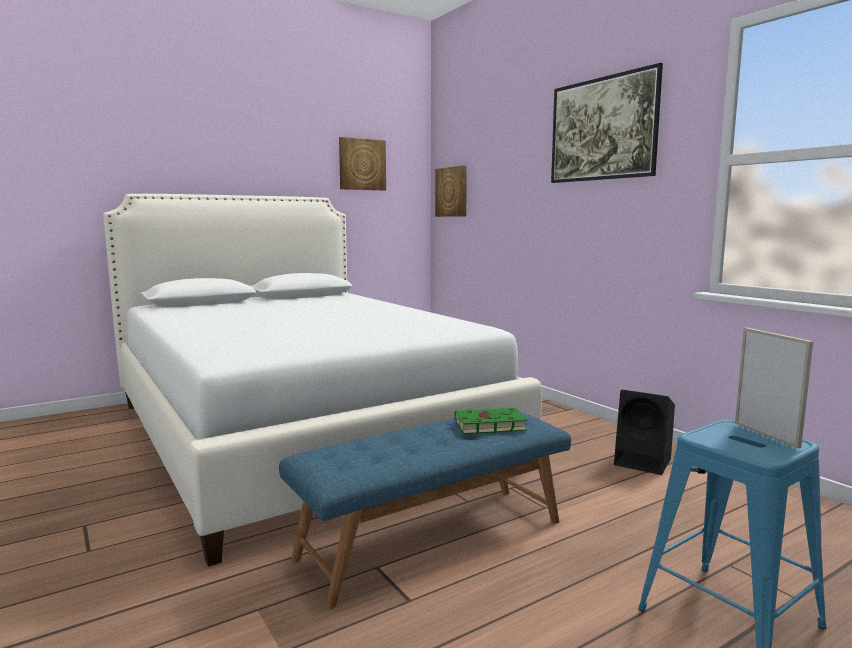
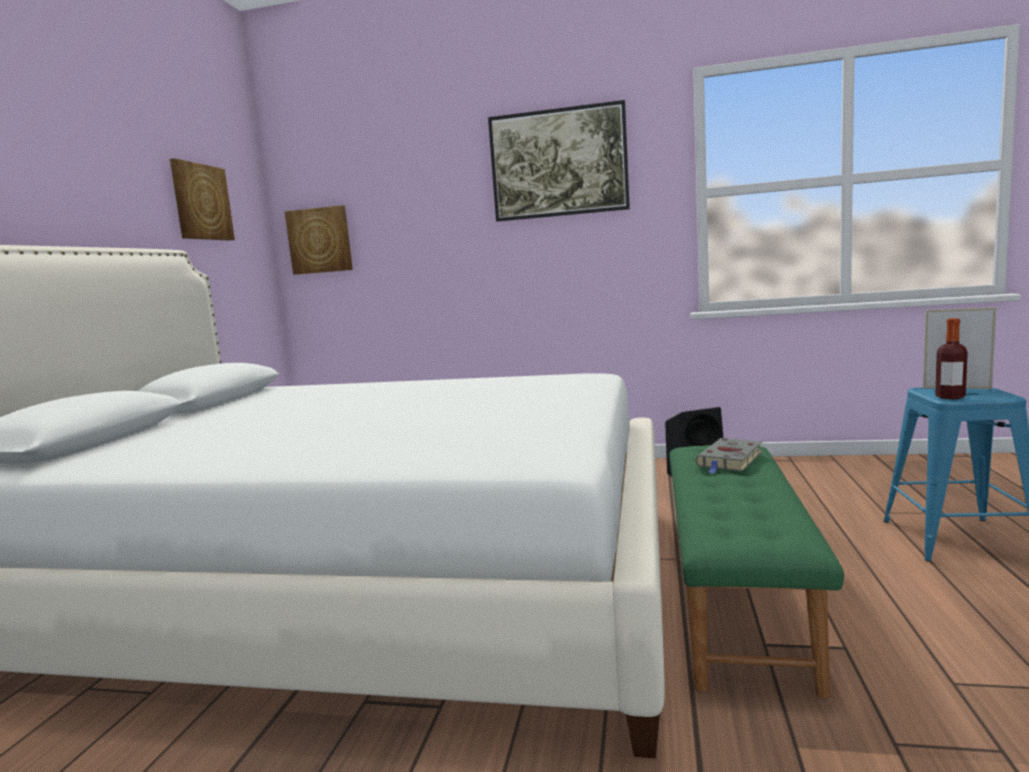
camera: 45 degrees left, 0 degrees up
blue bench [279,412,571,609] -> green bench [669,445,844,699]
green book [446,408,527,434] -> grey book [696,438,762,474]
none -> bottle [935,318,968,399]

